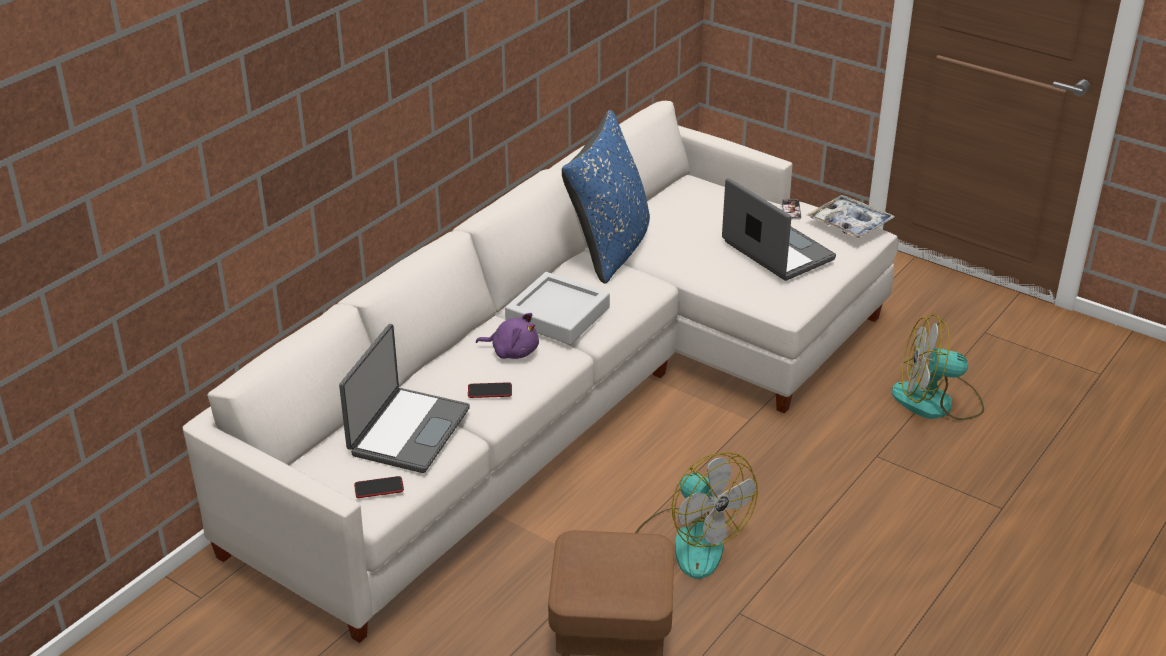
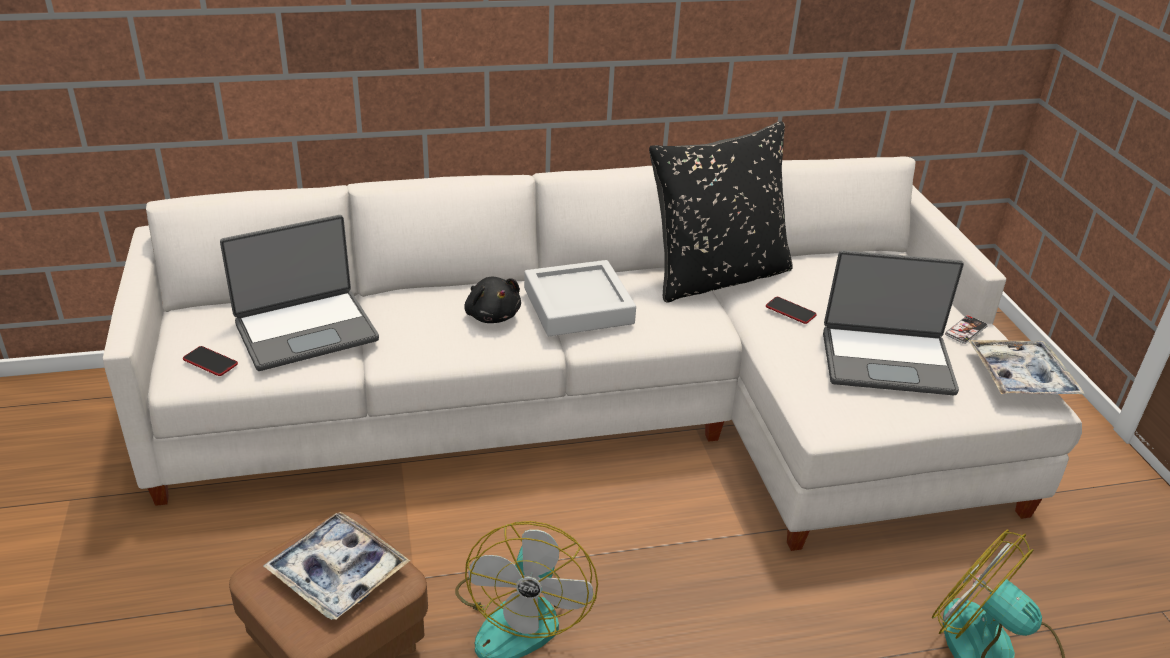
camera: 40 degrees right, 0 degrees up
phone [468,382,512,398] -> phone moved to [766,297,817,324]
purple plush toy [476,313,539,359] -> black plush toy [464,277,521,323]
blue pillow [562,110,650,284] -> black pillow [649,121,793,303]
laptop [722,178,836,281] -> laptop turned 90 degrees clockwise [823,250,964,395]
none -> tray [263,512,410,620]

